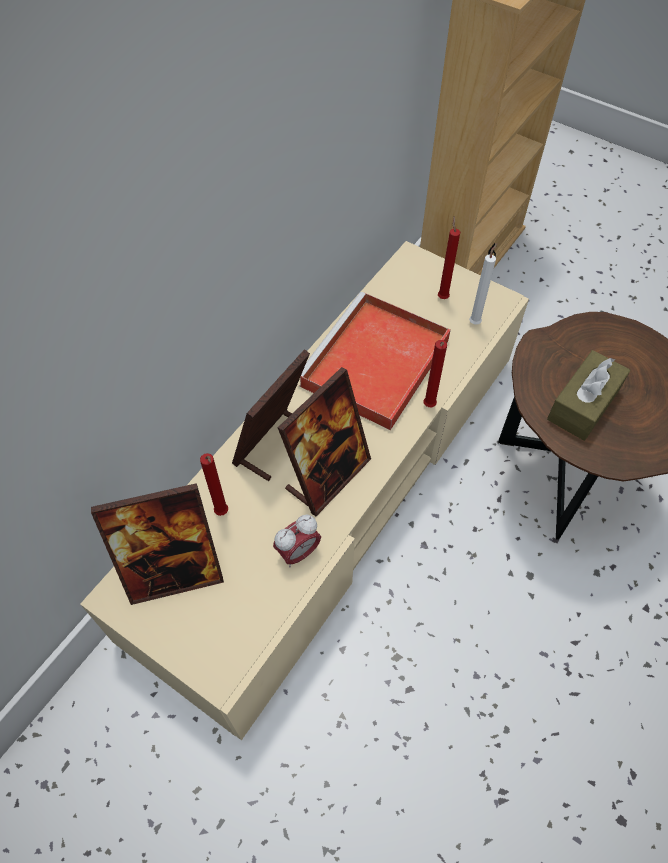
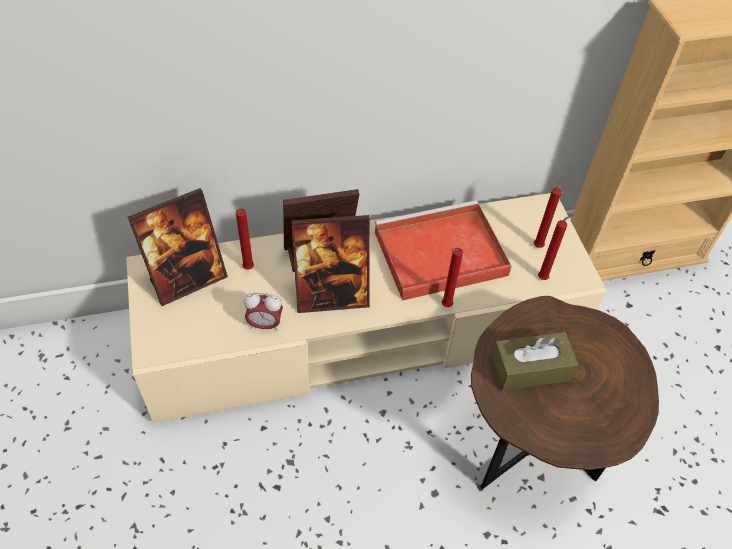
camera: 40 degrees right, 5 degrees down
picture frame [91,483,224,605] -> picture frame turned 60 degrees counterclockwise [128,188,228,306]
white candle [469,243,497,325] -> red candle [538,215,574,280]

